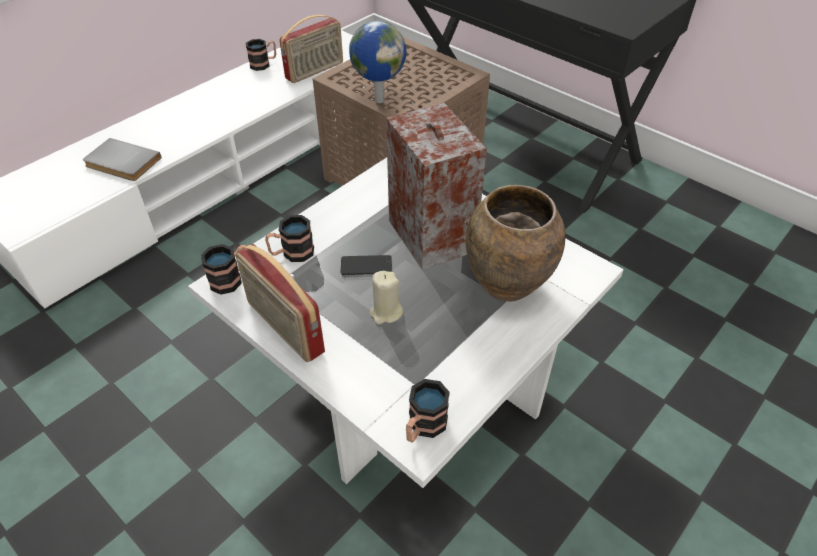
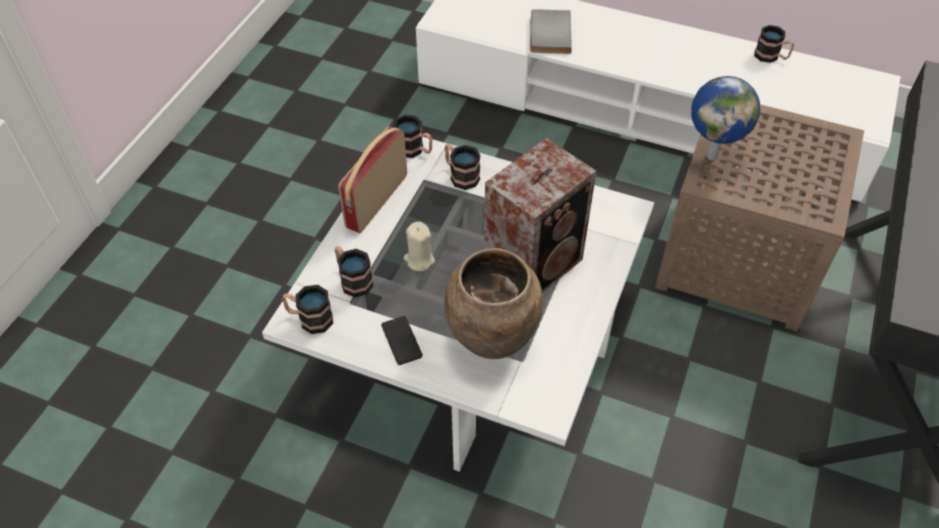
camera: 70 degrees right, 5 degrees up
radio [279,15,343,83] -> none
phone [341,255,392,275] -> phone moved to [381,316,423,365]
none -> mug [335,246,374,298]

